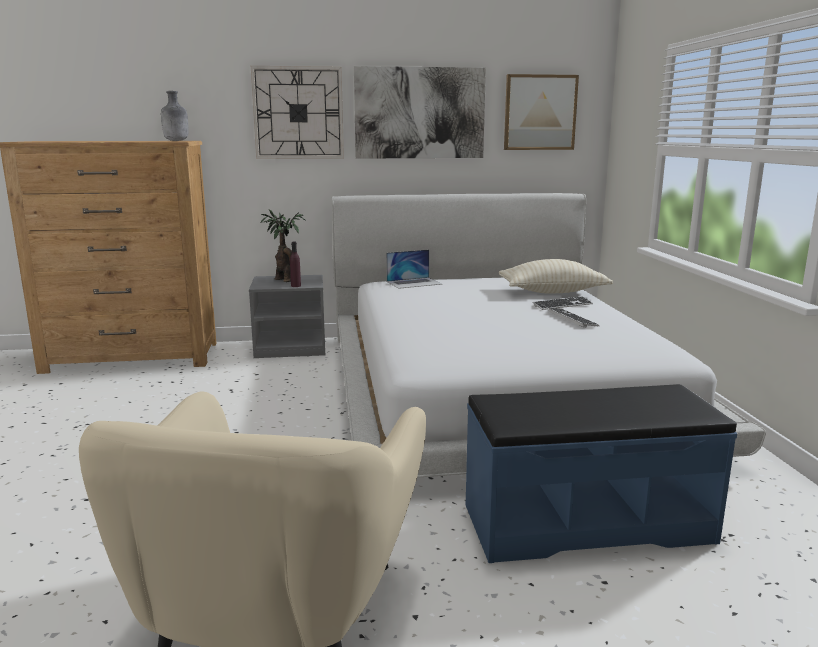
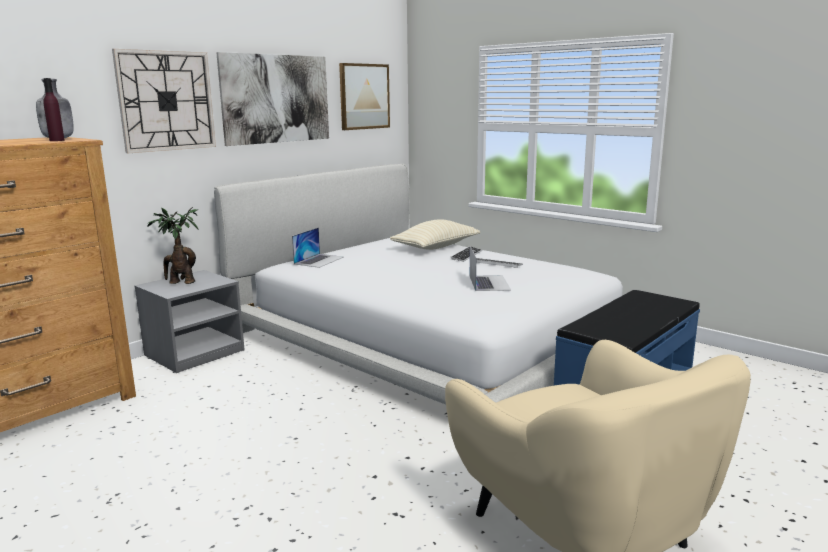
camera: 40 degrees left, 0 degrees up
purple bottle [290,242,301,287] -> purple bottle moved to [43,78,65,141]
none -> laptop [470,246,511,291]

